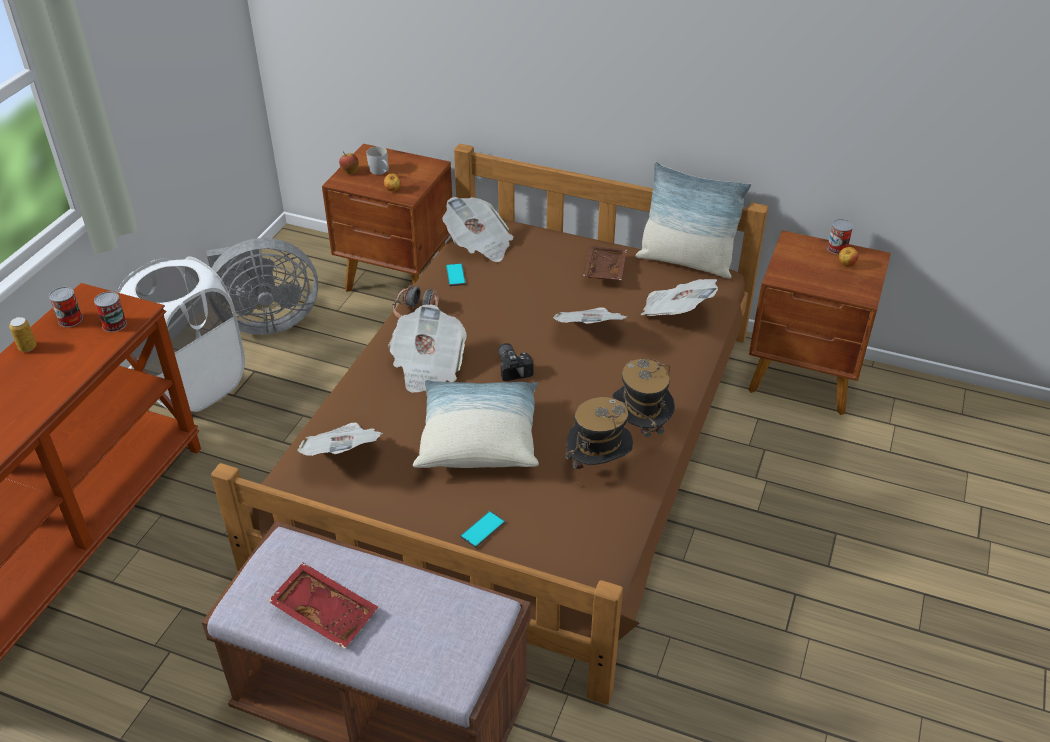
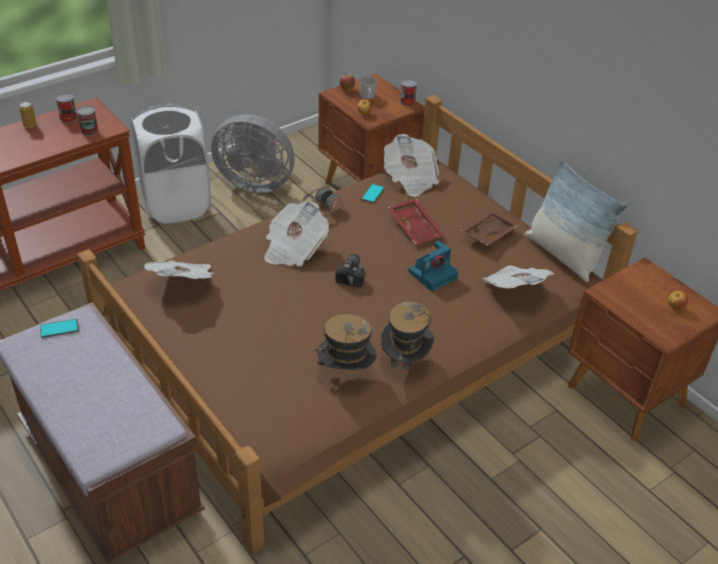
camera: 30 degrees right, 0 degrees up
red tray [268,563,378,649] -> red tray moved to [388,199,444,245]
pillow [413,380,539,468] -> none
phone [460,511,505,548] -> phone moved to [40,319,79,338]
newspaper [553,307,627,324] -> camera [408,241,458,292]
can [827,219,853,254] -> can moved to [400,79,417,106]

